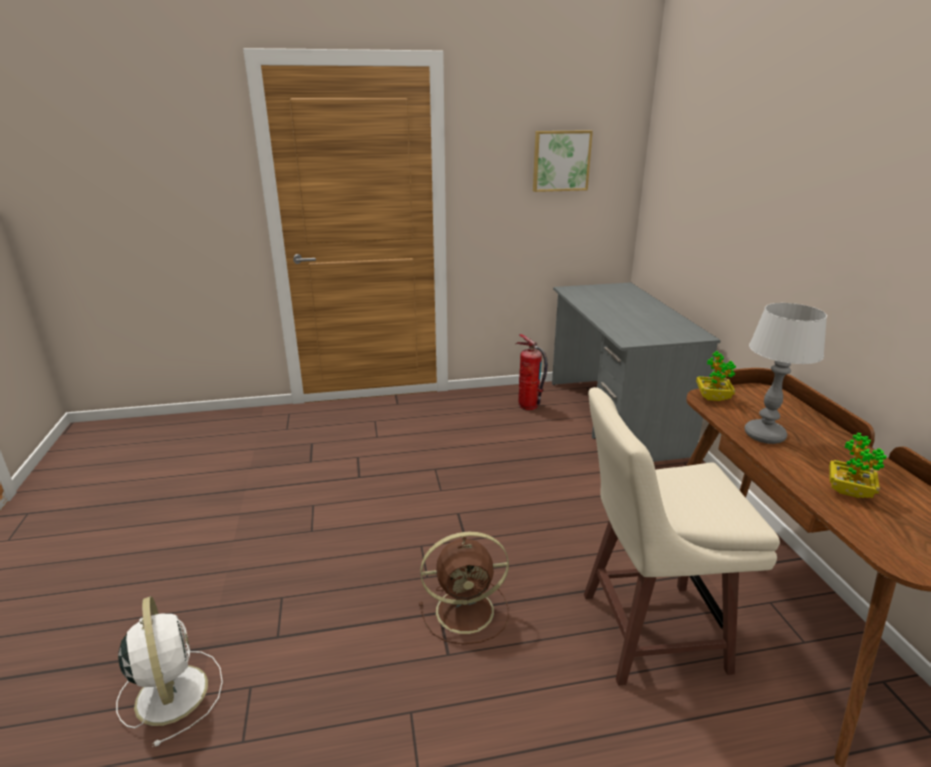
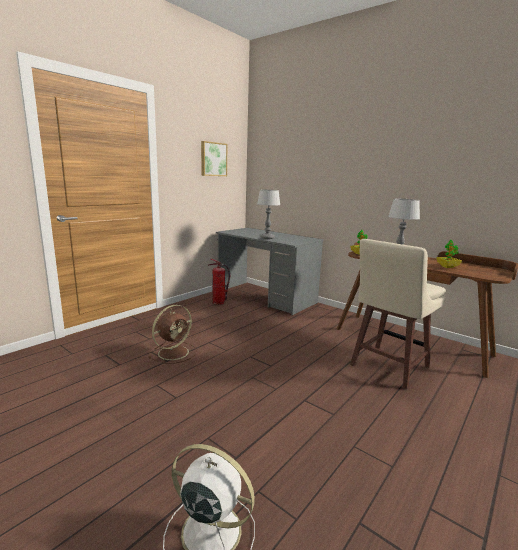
camera: 40 degrees left, 10 degrees down
brown fan [419,532,509,644] -> brown fan moved to [148,305,197,364]
none -> table lamp [257,190,280,239]

